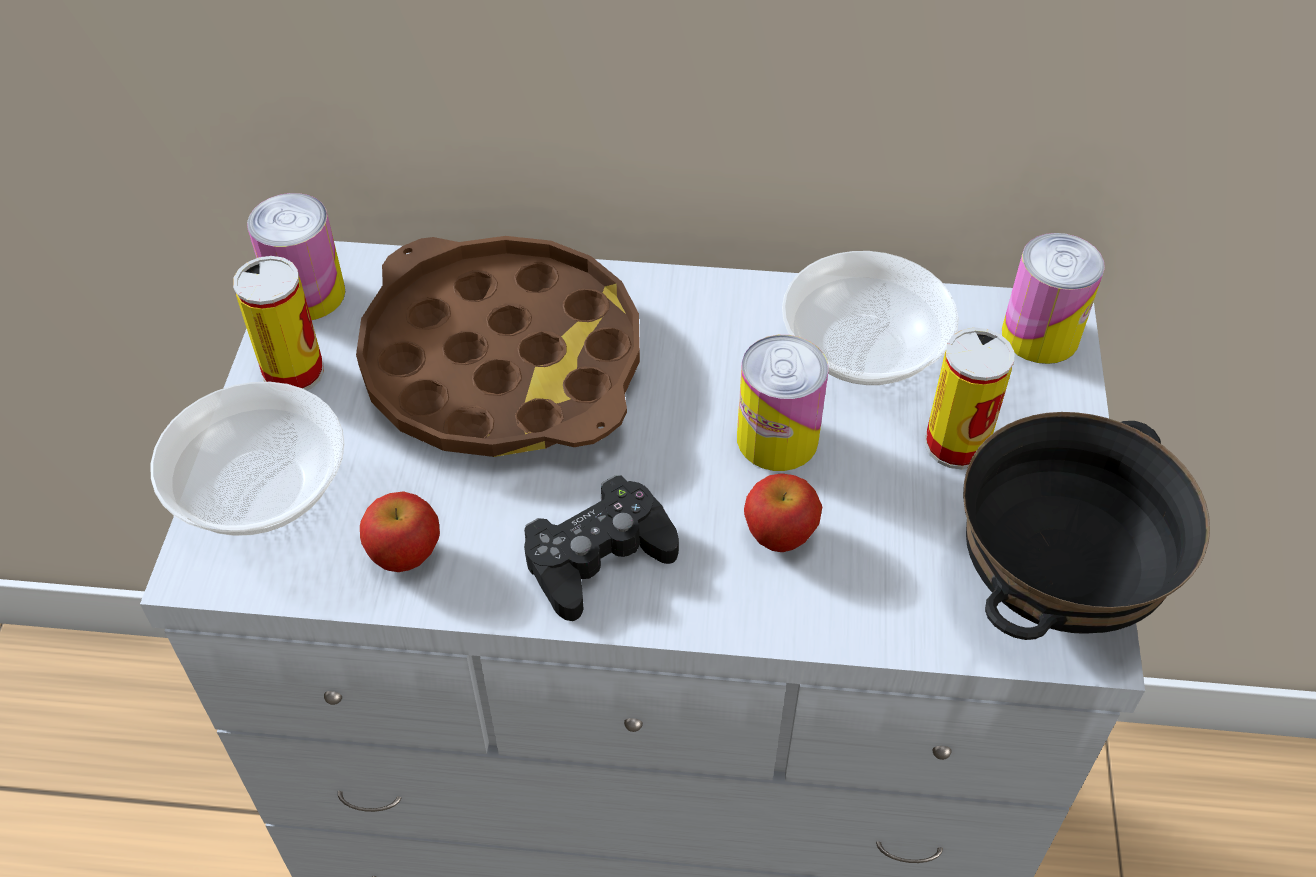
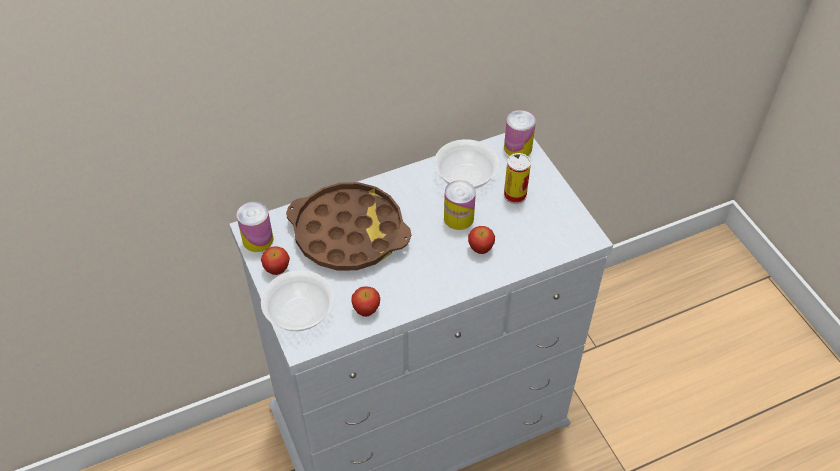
camera: 30 degrees left, 0 degrees up
can [233,256,324,390] -> apple [261,246,290,275]
black game controller [524,475,679,621] -> none
black bowl [963,412,1210,640] -> none

